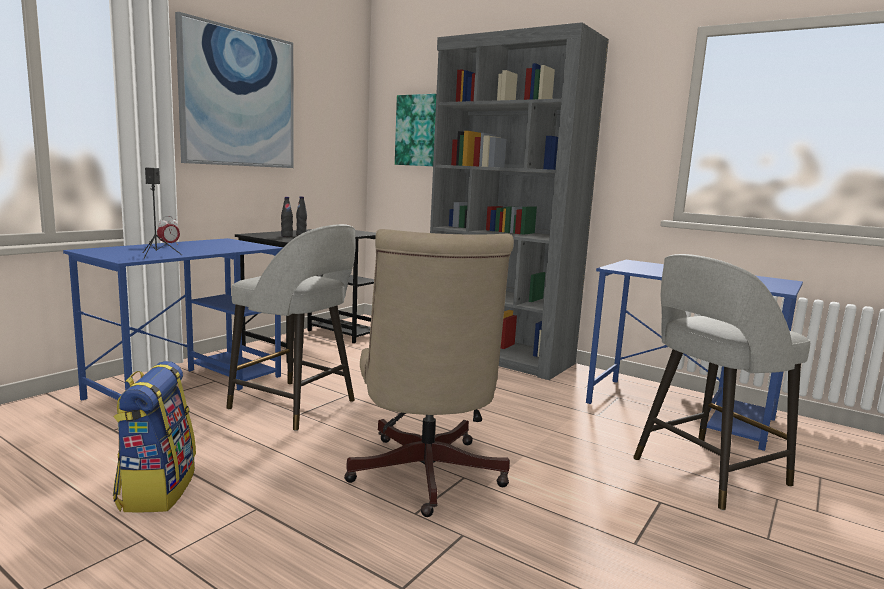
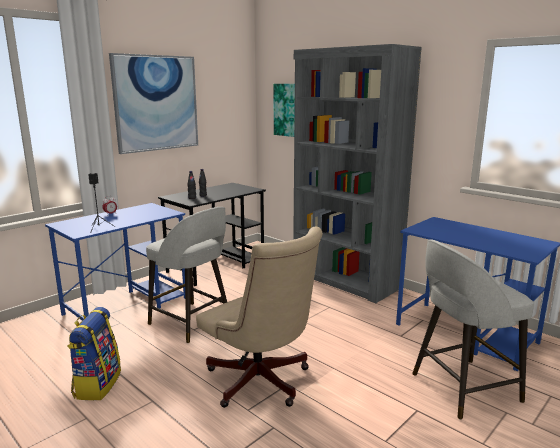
camera: 10 degrees right, 5 degrees up
beige office chair [344,229,514,517] -> beige office chair turned 45 degrees counterclockwise [196,227,323,408]

